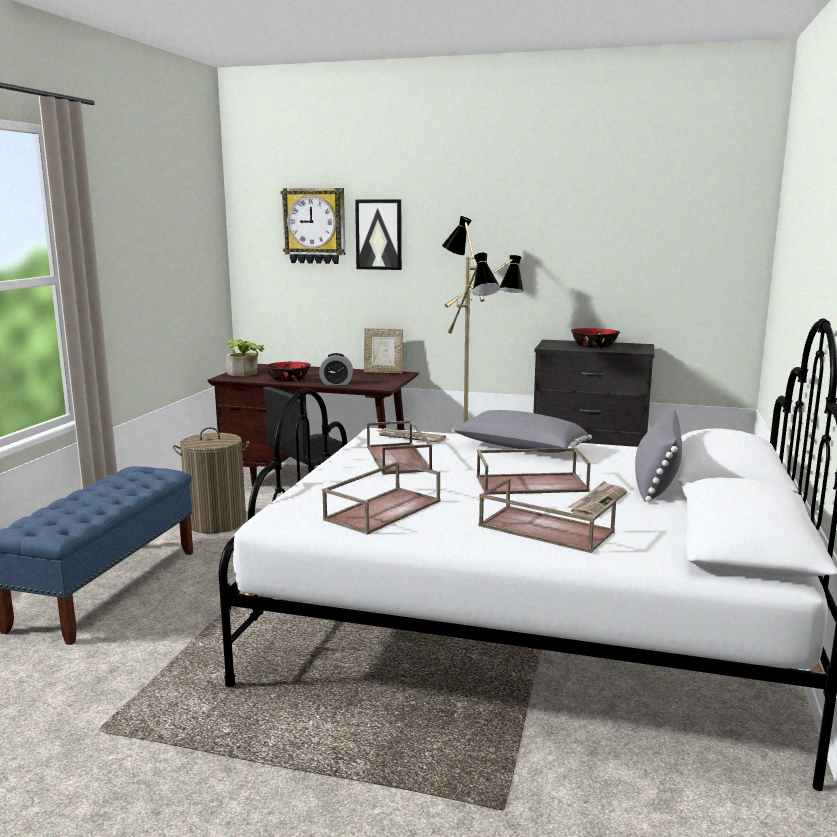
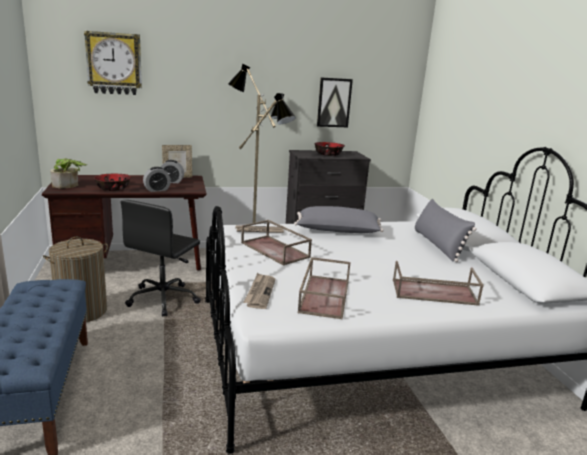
camera: 30 degrees left, 5 degrees up
picture [355,199,402,270] -> picture moved to [317,78,353,127]
brown tray [476,448,591,495] -> none
newspaper [568,481,627,517] -> newspaper moved to [243,273,275,309]
none -> alarm clock [161,160,184,183]

